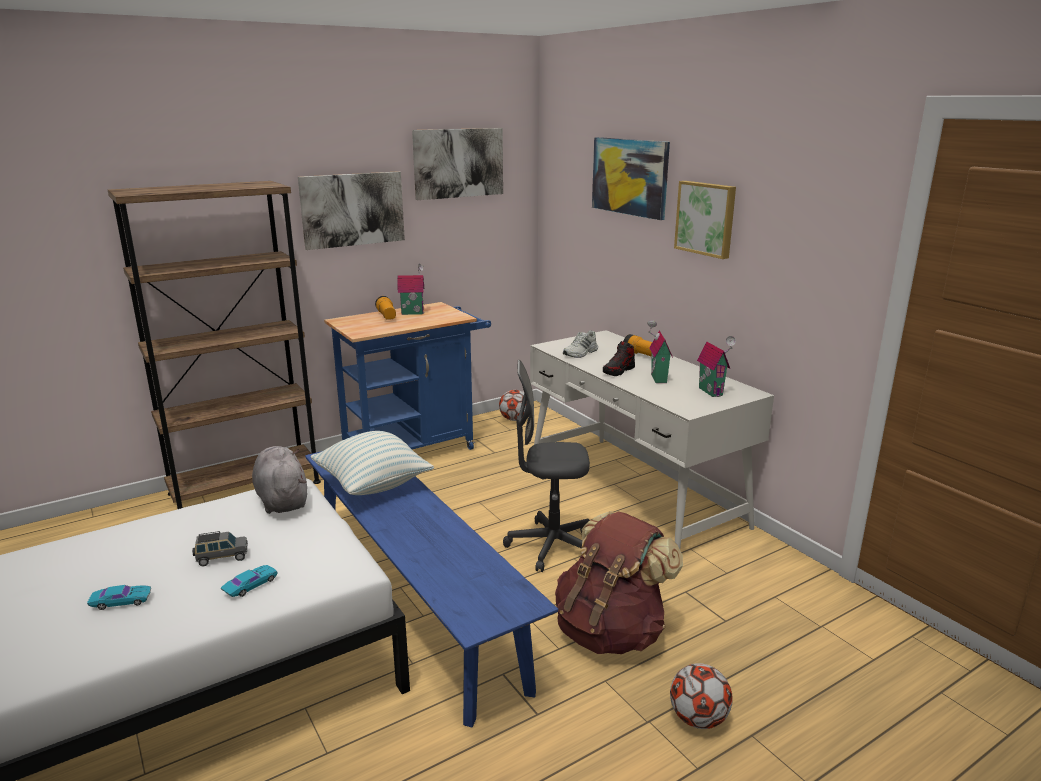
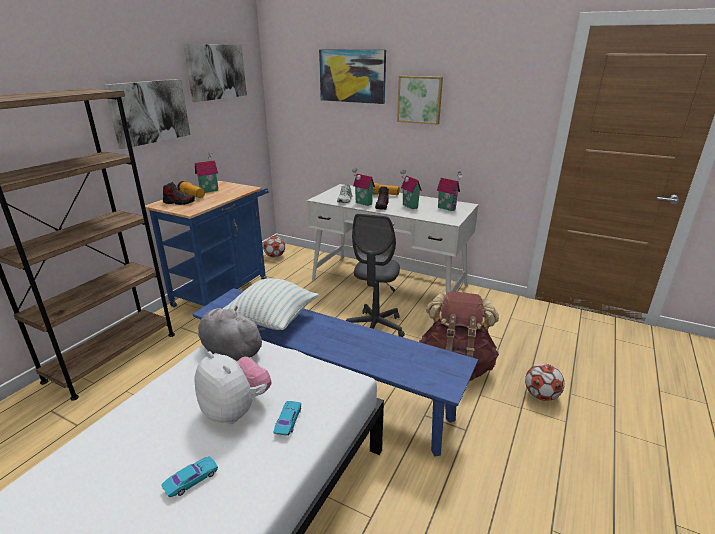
camera: 30 degrees left, 5 degrees up
grey toy car [192,531,248,566] -> plush toy [194,351,272,424]
grey office chair [503,360,590,572] -> grey office chair turned 45 degrees counterclockwise [346,214,405,337]
none -> shoe [163,182,195,205]
none -> toy house [352,168,375,206]

